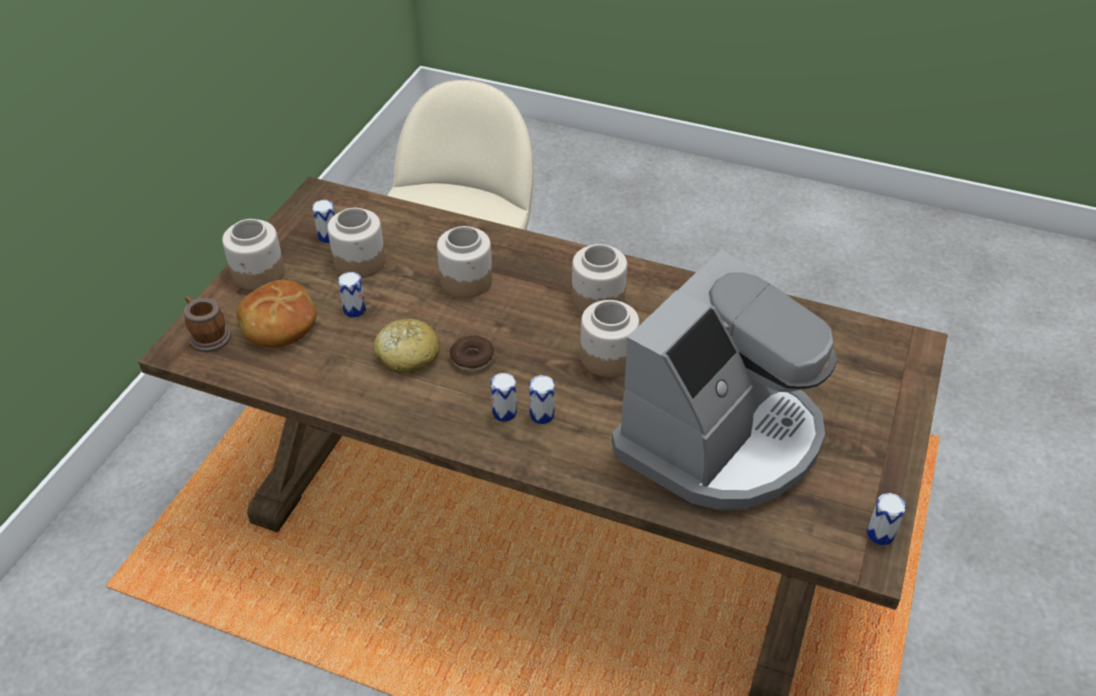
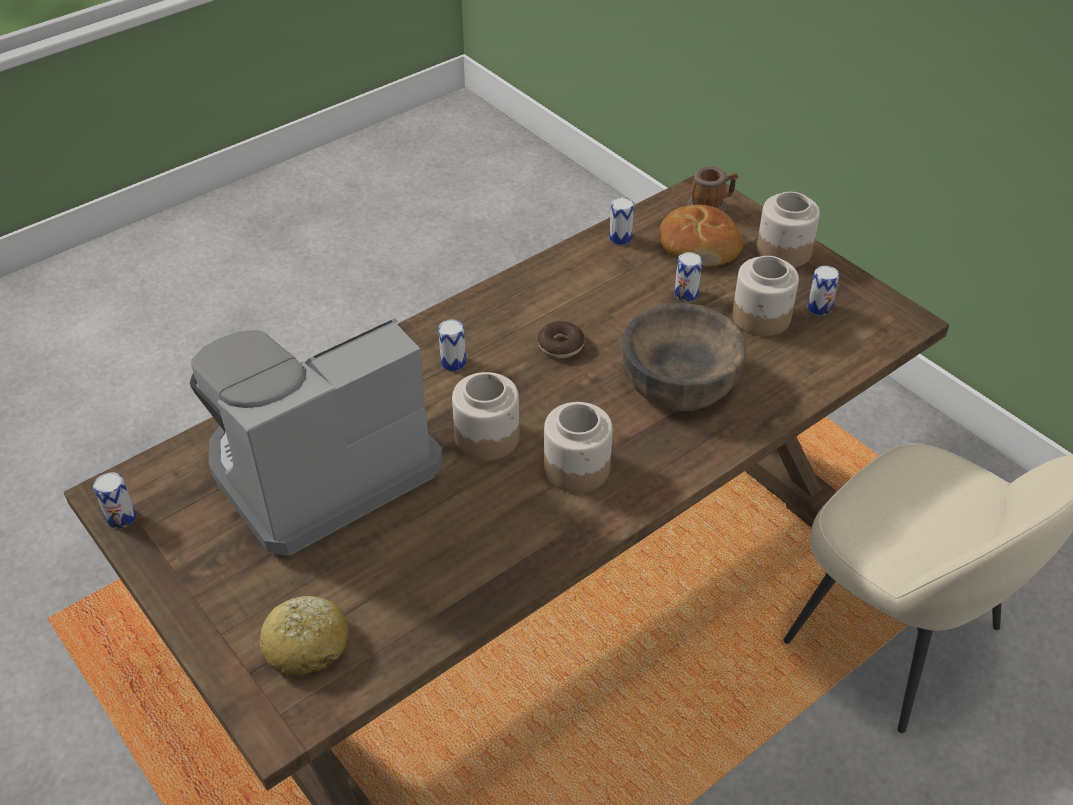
camera: 120 degrees right, 0 degrees up
bread [374,319,440,374] -> bread moved to [260,596,349,676]
jar [437,226,492,298] -> brown bowl [621,303,746,411]
can [491,373,517,422] -> can moved to [609,197,634,245]
coffee machine [612,249,837,510] -> coffee machine turned 75 degrees clockwise [190,318,442,556]

